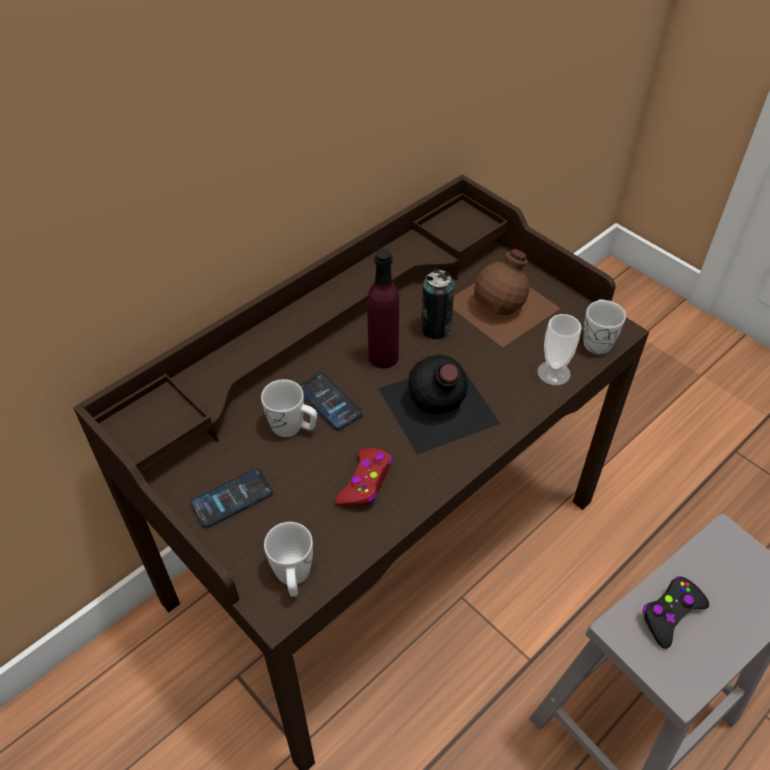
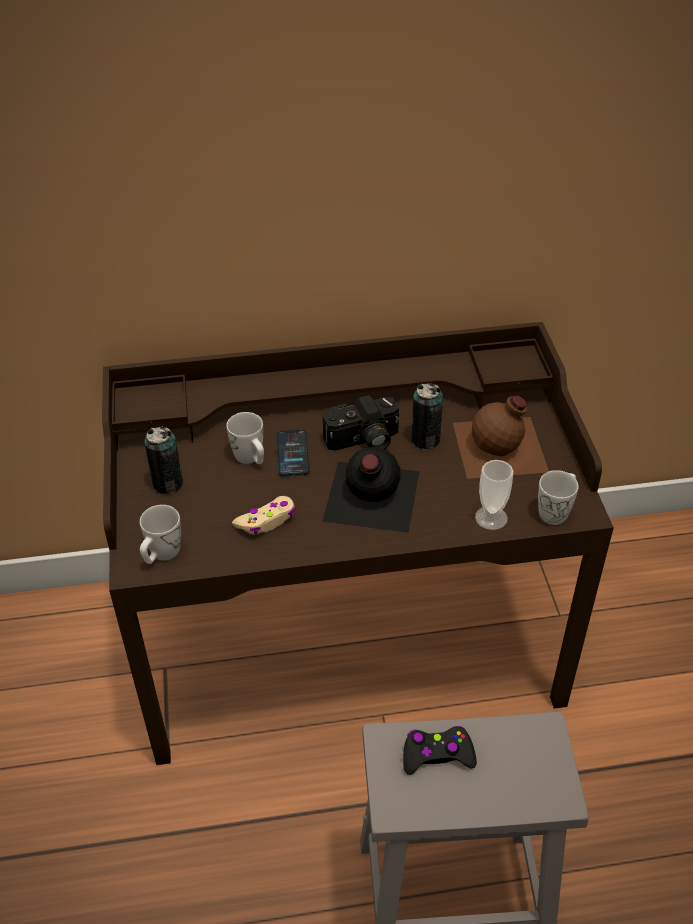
camera: 35 degrees right, 5 degrees down
phone [190,468,273,528] -> can [144,426,183,495]
red game controller [335,447,392,506] -> beige game controller [232,496,295,535]
purple bottle [367,249,399,369] -> camera [322,395,399,450]

